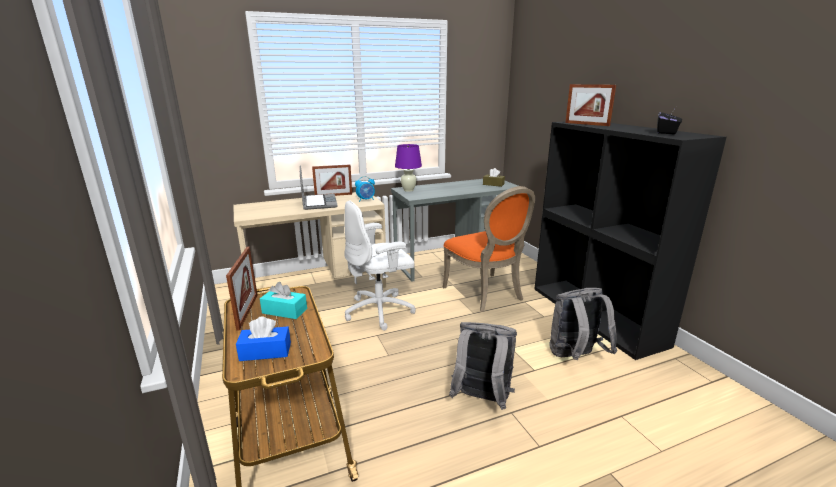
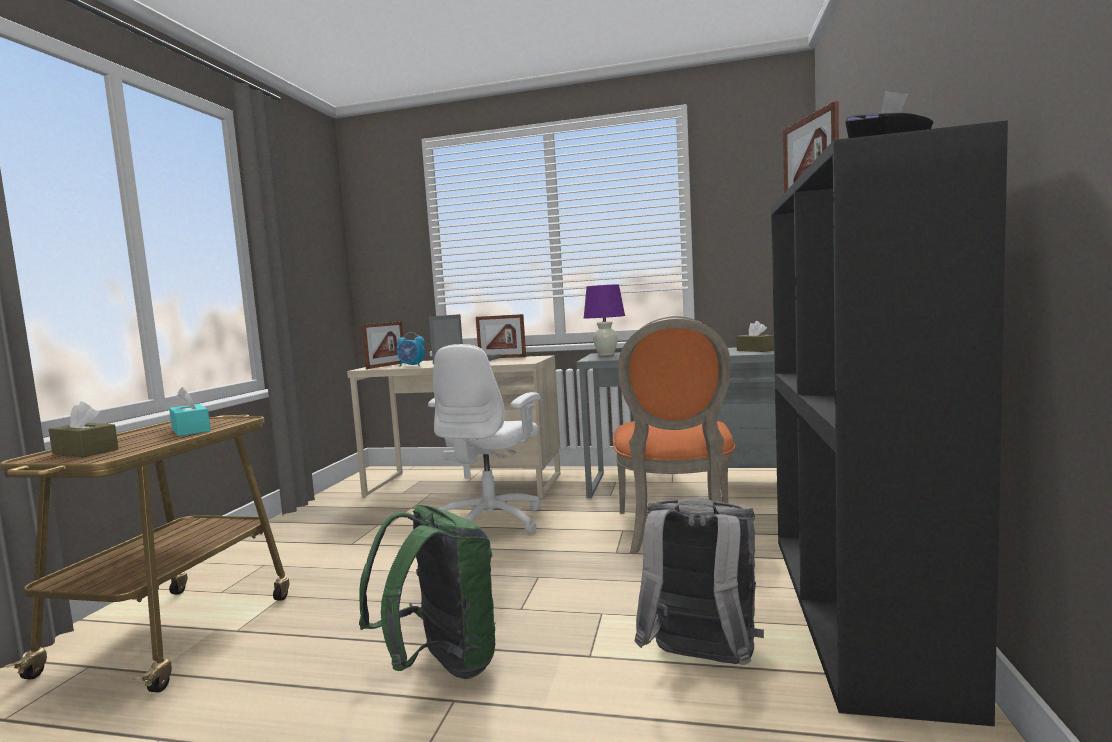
camera: 35 degrees right, 15 degrees down
picture frame [226,247,257,331] -> picture frame moved to [362,321,403,369]
blue tissue box [236,316,291,361] -> brown tissue box [49,402,119,457]
white office chair [344,200,416,330] -> white office chair turned 75 degrees counterclockwise [428,344,540,534]
alarm clock [355,176,375,202] -> alarm clock moved to [397,332,425,367]
grey backpack [449,322,517,410] -> green backpack [359,505,496,679]

